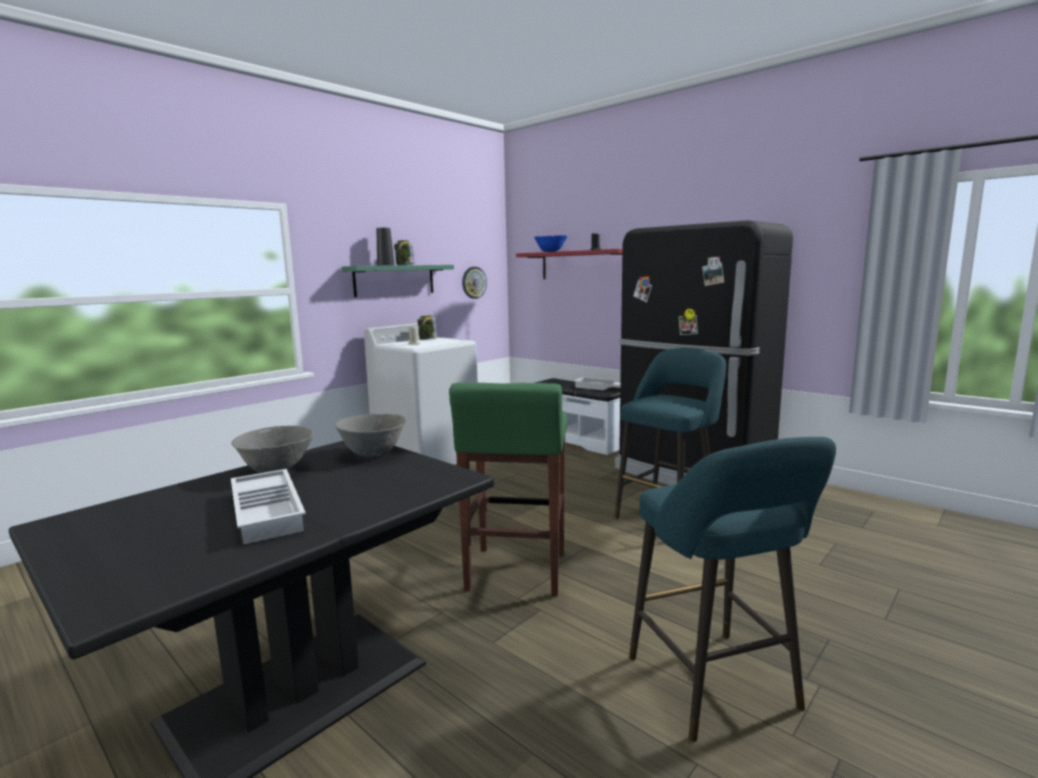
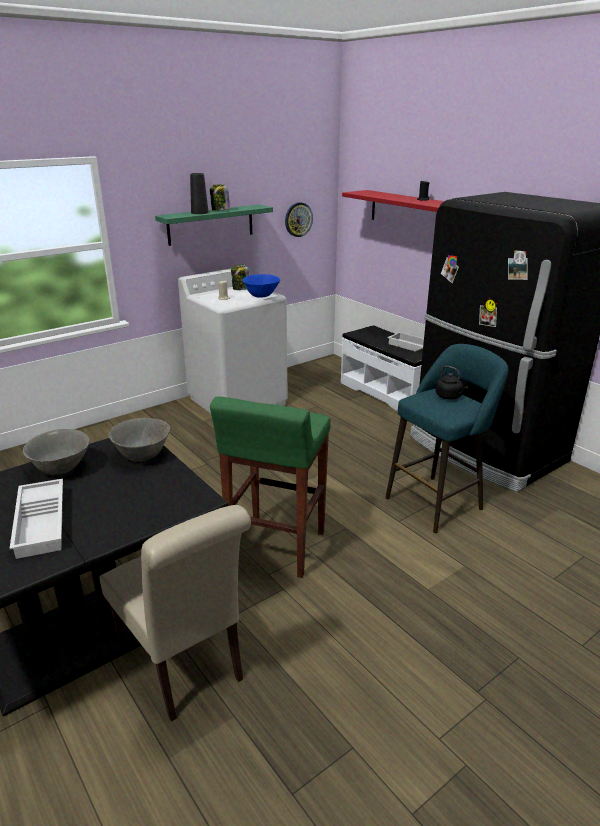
camera: 10 degrees right, 15 degrees up
blue bowl [534,235,567,252] -> blue bowl moved to [242,274,280,298]
turquoise stool [629,437,836,742] -> none
none -> beige chair [99,505,251,722]
none -> black kettle [436,366,468,400]

